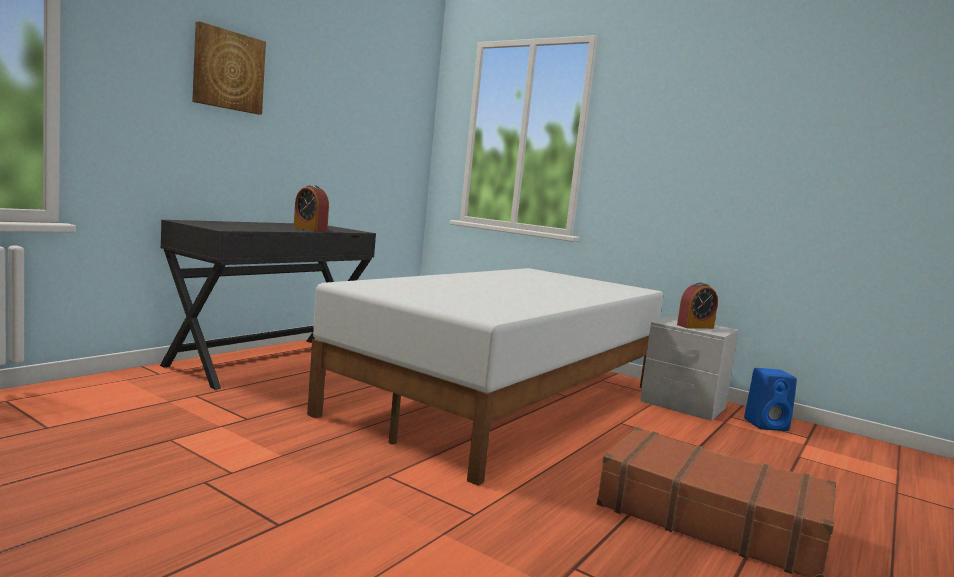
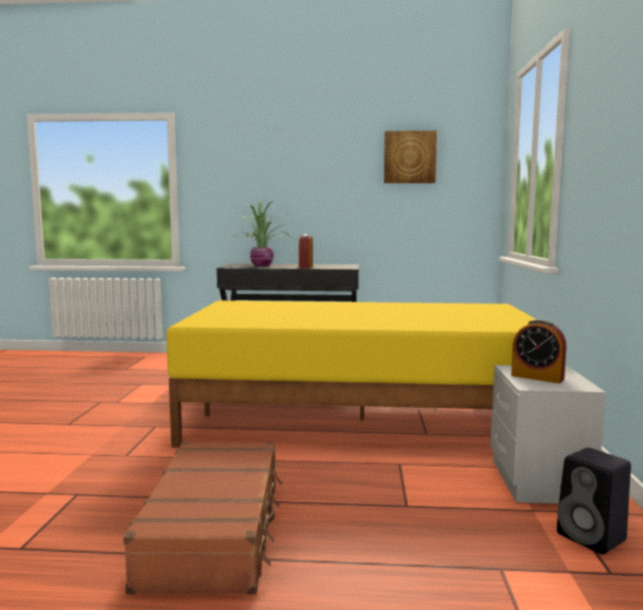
camera: 60 degrees right, 0 degrees up
picture [192,21,266,115] -> picture moved to [384,131,437,183]
white bed [307,268,663,486] -> yellow bed [166,301,535,448]
blue speaker [744,368,797,431] -> black speaker [557,448,631,554]
none -> potted plant [224,201,292,266]

